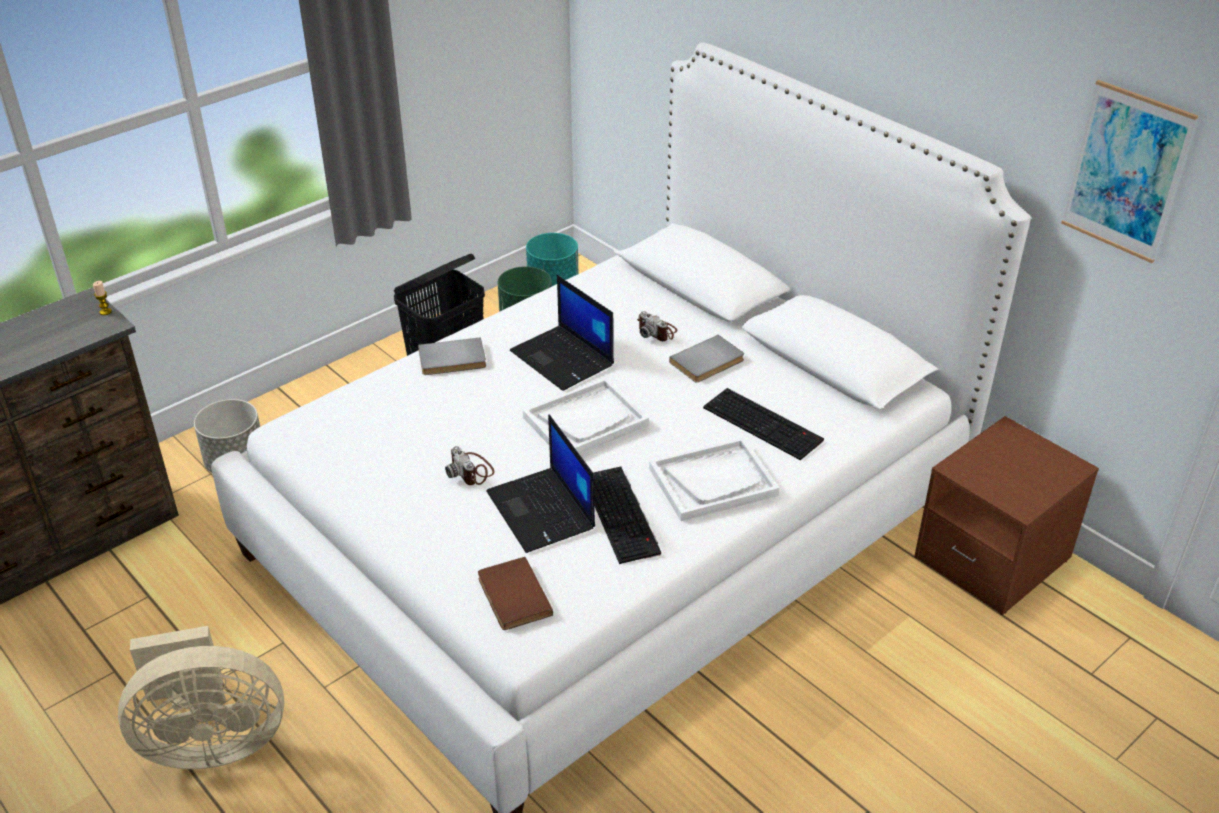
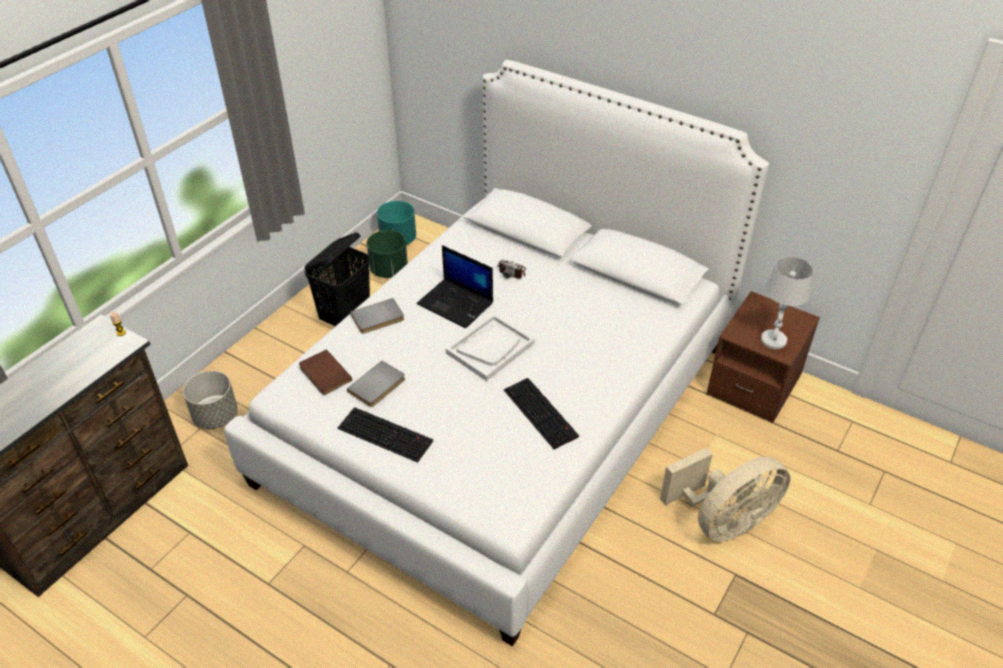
camera: 15 degrees left, 5 degrees up
beige fan [118,626,285,769] -> beige fan moved to [660,448,790,542]
camera [445,446,495,485] -> none
brown book [478,557,553,630] -> brown book moved to [299,349,352,395]
laptop [486,414,595,553] -> none
white tray [649,437,780,521] -> none
grey book [669,335,744,382] -> grey book moved to [347,361,405,407]
keyboard [703,388,824,460] -> keyboard moved to [338,407,433,463]
picture [1061,80,1198,263] -> none
none -> white table lamp [761,257,813,349]

